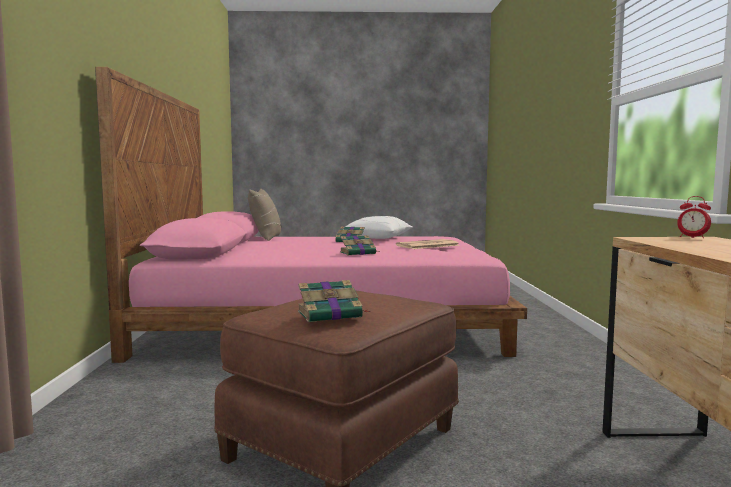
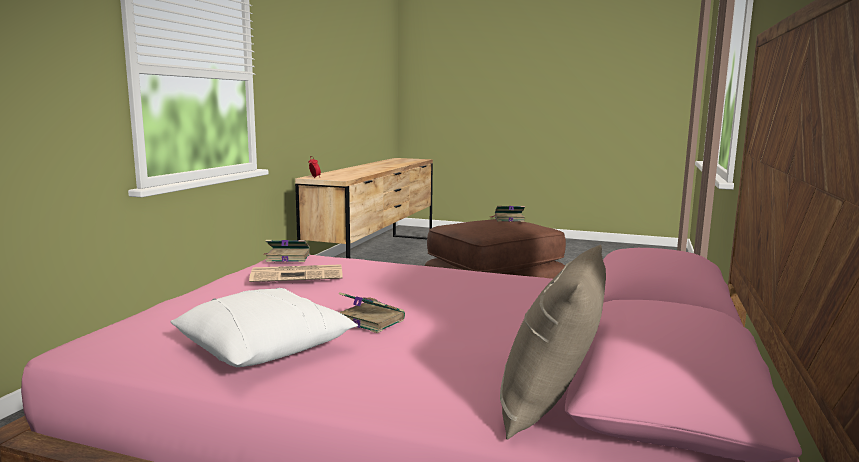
camera: 160 degrees left, 5 degrees up
book [340,235,380,255] -> book moved to [263,240,310,262]

